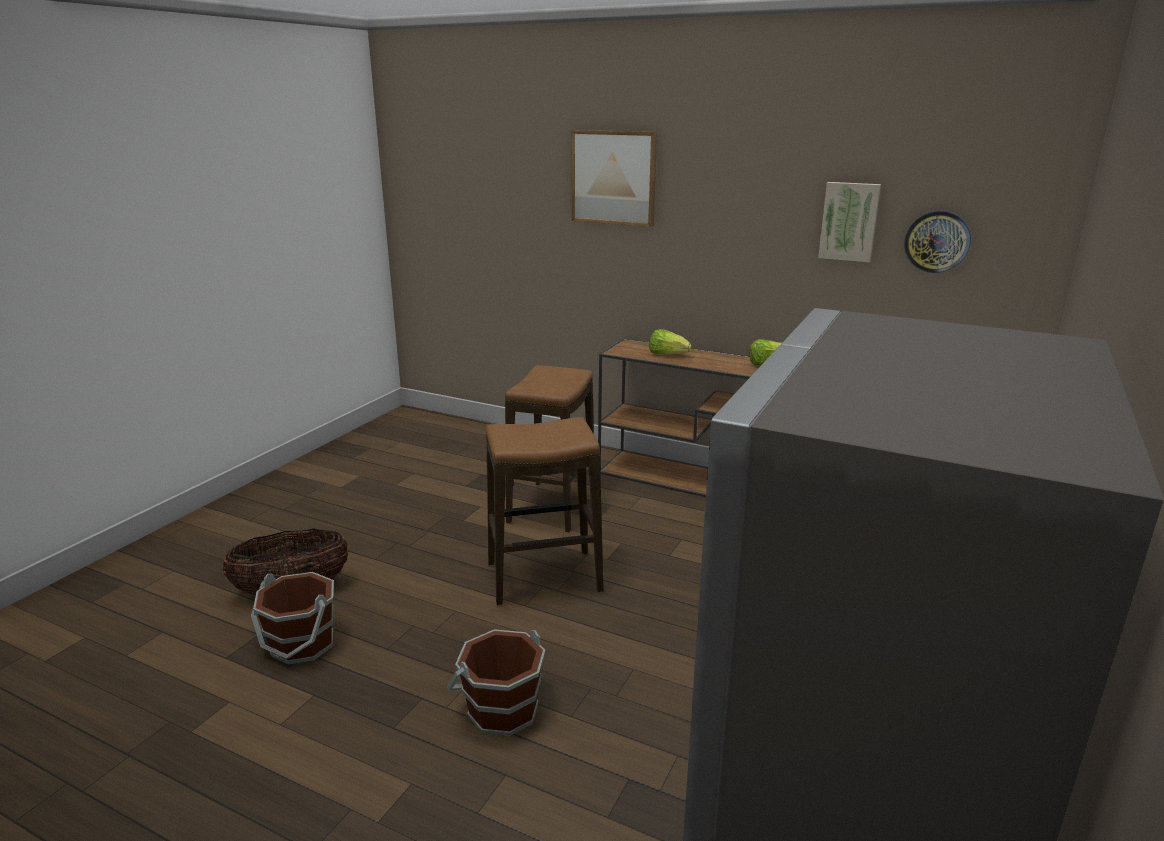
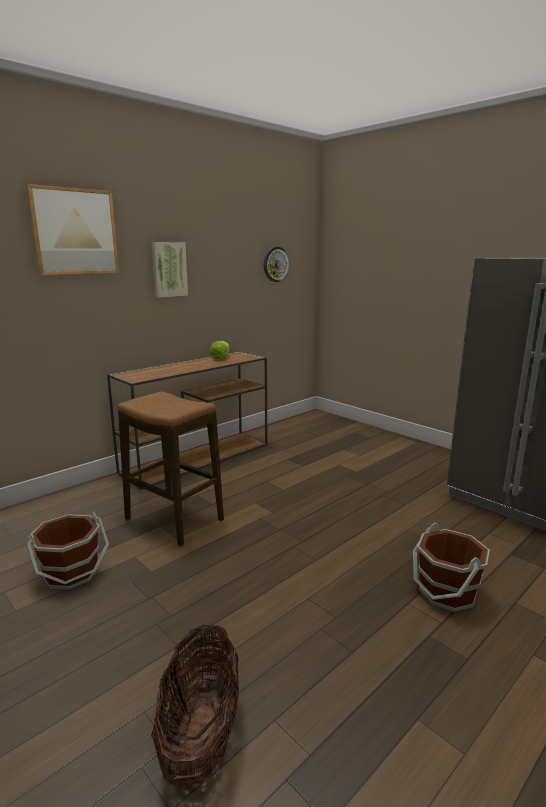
camera: 70 degrees left, 5 degrees down
brown bucket [251,572,334,665] -> brown bucket moved to [27,512,109,590]
stool [486,417,604,605] -> none
lettuce [649,329,692,354] -> none
picture [818,182,881,262] -> picture moved to [152,242,188,298]

